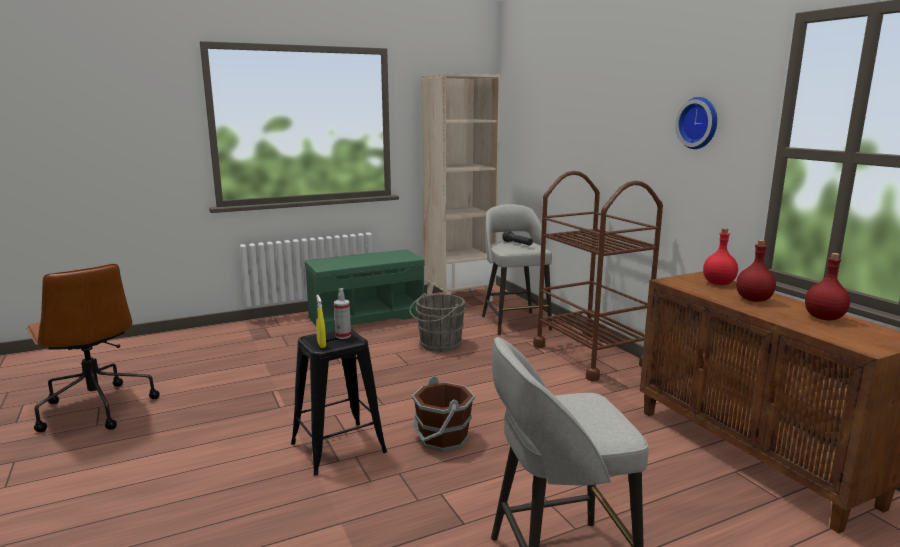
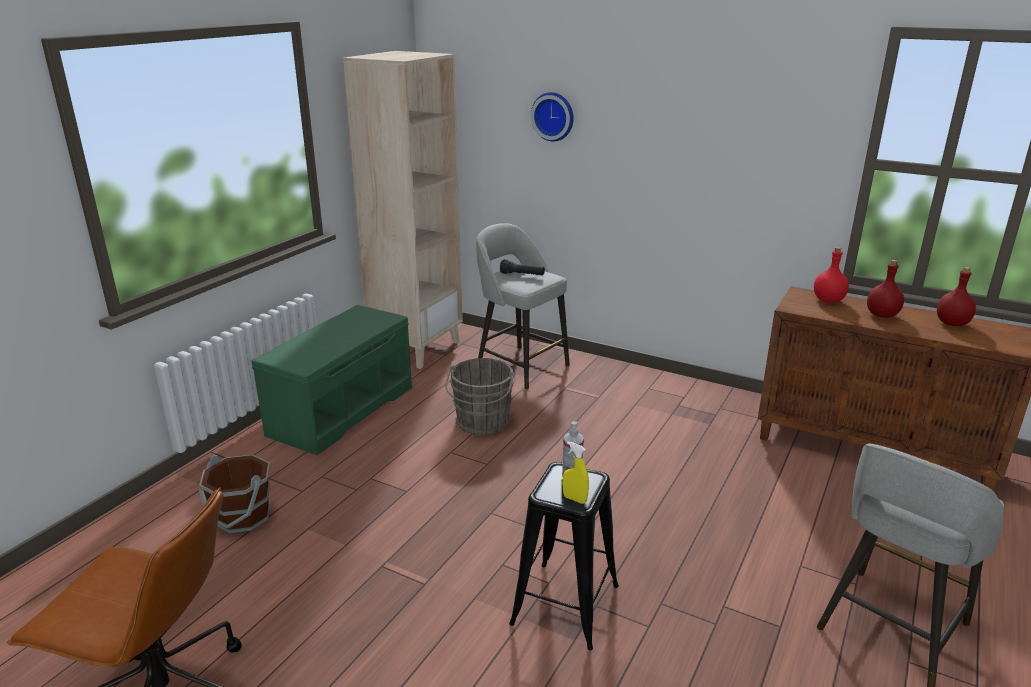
camera: 35 degrees left, 10 degrees up
brown bucket [412,376,475,452] -> brown bucket moved to [199,454,270,533]
brown cart [533,171,663,381] -> none
wall clock [675,97,717,149] -> wall clock moved to [531,92,574,142]

